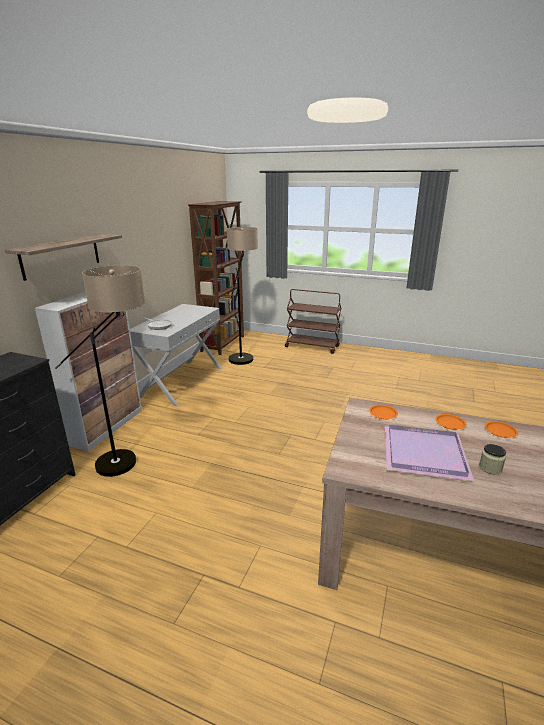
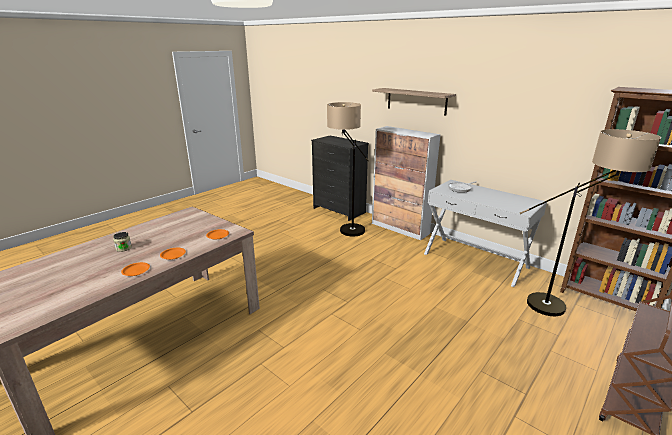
camera: 110 degrees right, 0 degrees up
purple tray [385,425,474,481] -> none

